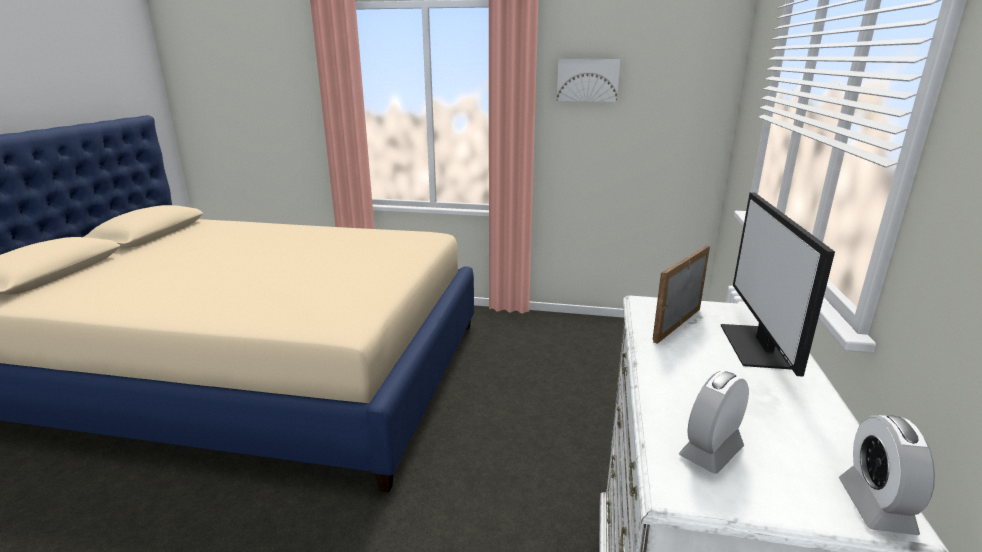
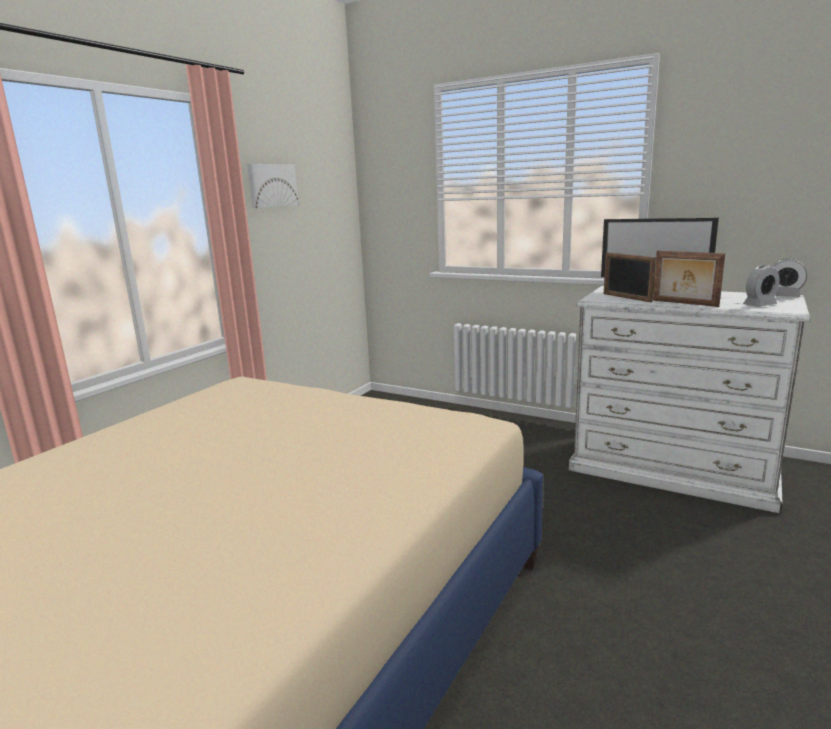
camera: 70 degrees left, 5 degrees down
alarm clock [679,371,749,474] -> alarm clock turned 90 degrees counterclockwise [743,265,780,307]
none -> picture frame [653,251,725,307]

